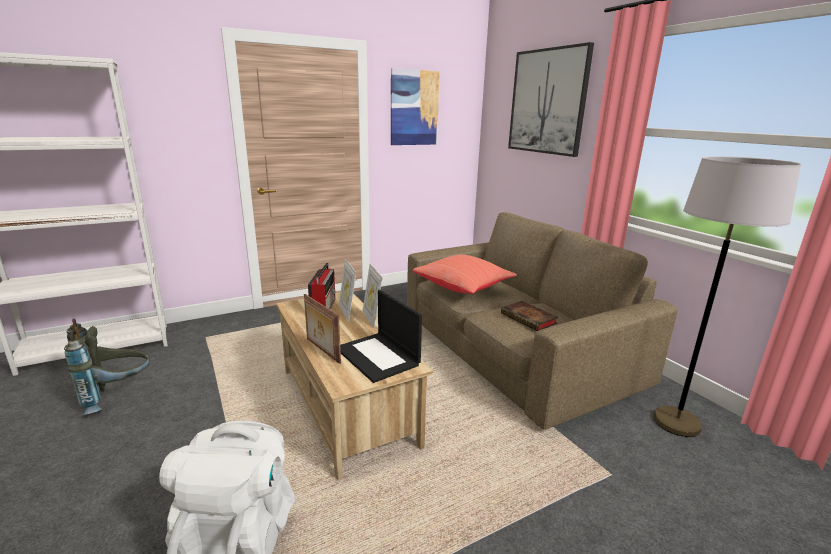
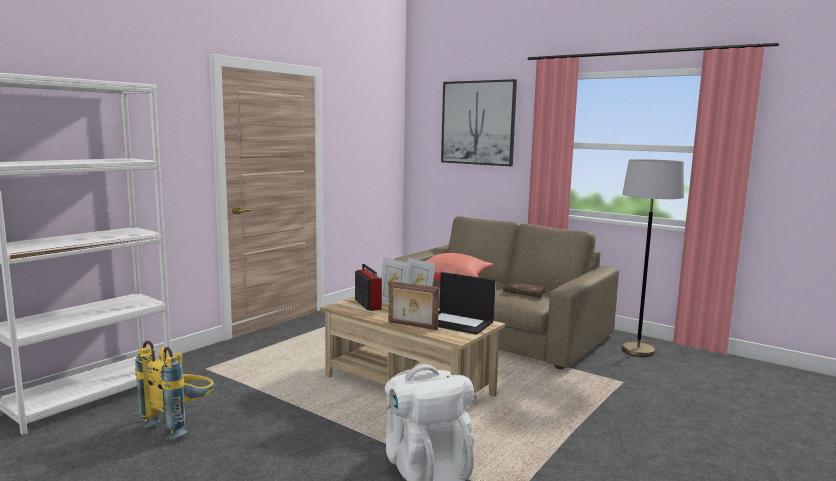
camera: 25 degrees left, 10 degrees down
grey backpack [64,319,150,415] -> yellow backpack [135,341,215,440]
picture [391,68,440,145] -> none

